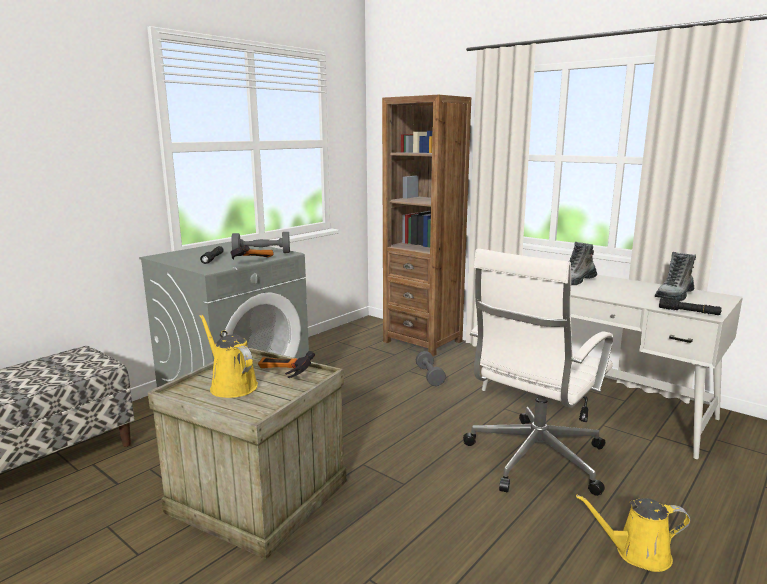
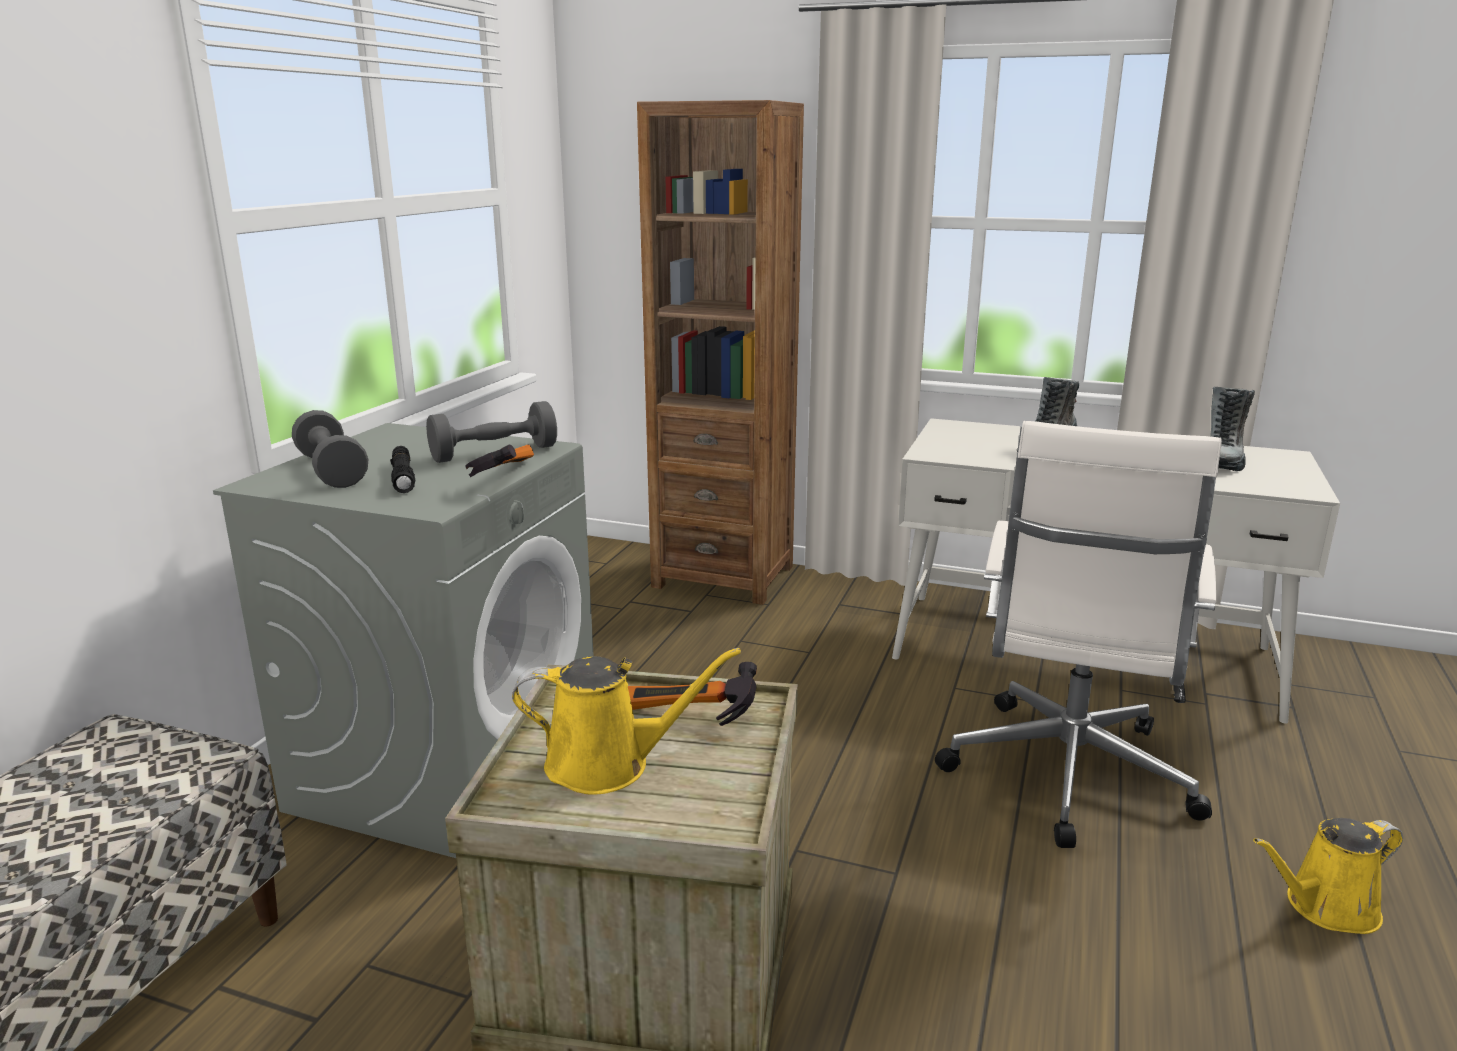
camera: 20 degrees left, 5 degrees up
yellow watering can [200,314,258,398] -> yellow watering can turned 150 degrees clockwise [512,648,741,795]
grey dumbbell [416,351,446,386] -> grey dumbbell moved to [292,410,368,488]
black flashlight [659,298,722,315] -> none

